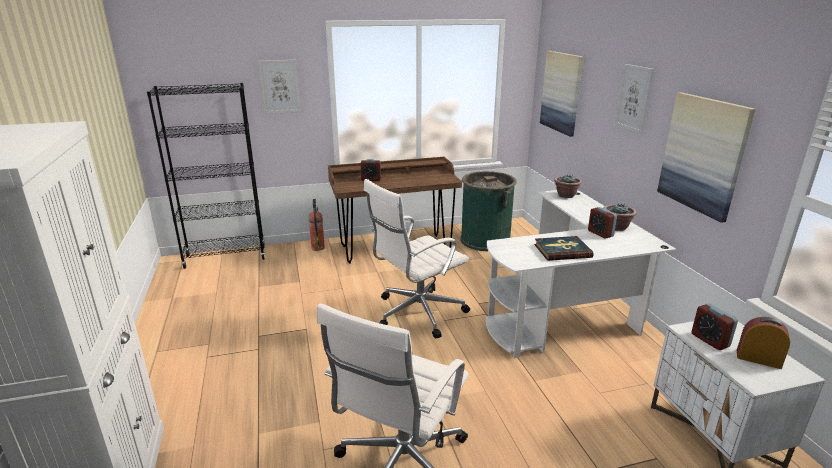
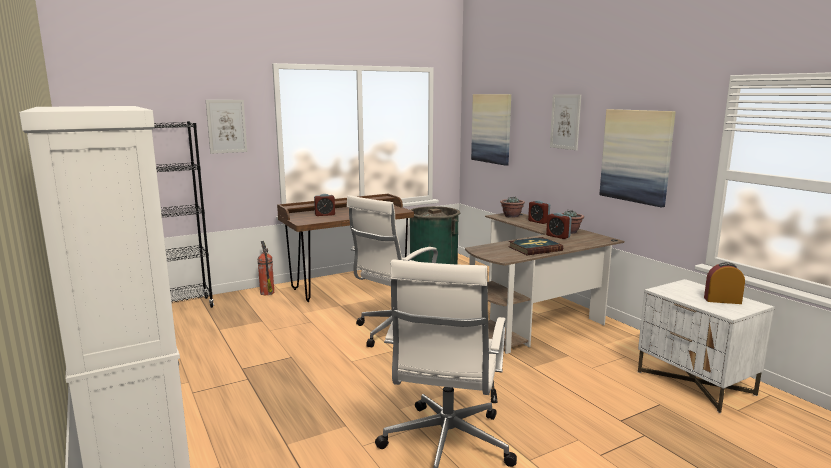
camera: 15 degrees left, 10 degrees down
white desk [486,190,677,358] -> brown desk [465,213,624,354]
alarm clock [691,304,738,350] -> alarm clock moved to [528,200,550,224]

